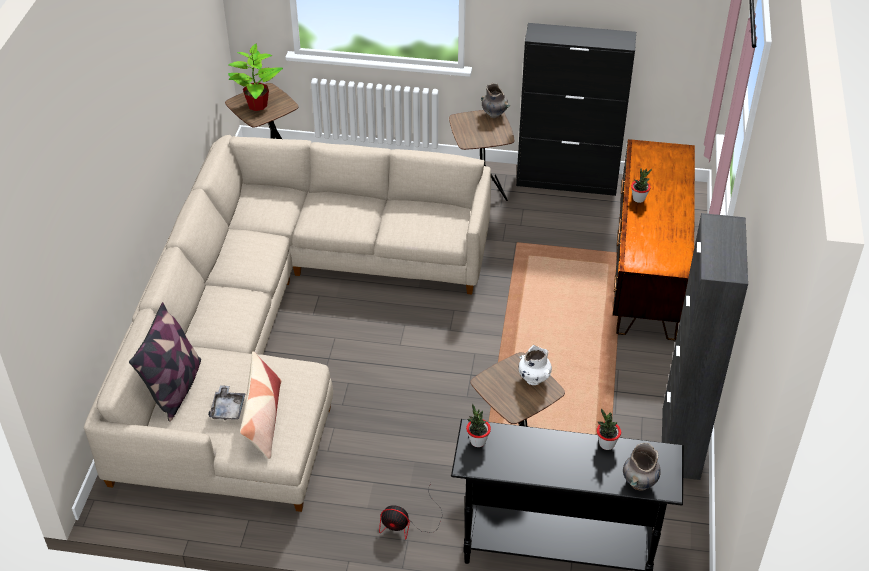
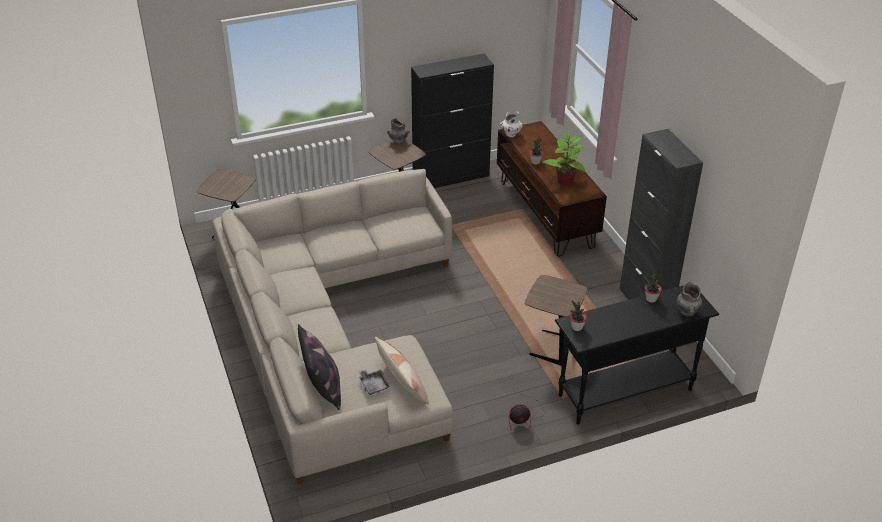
camera: 30 degrees left, 5 degrees down
potted plant [228,44,283,111] -> potted plant moved to [542,131,585,185]
white vase [519,345,552,385] -> white vase moved to [500,111,523,137]

